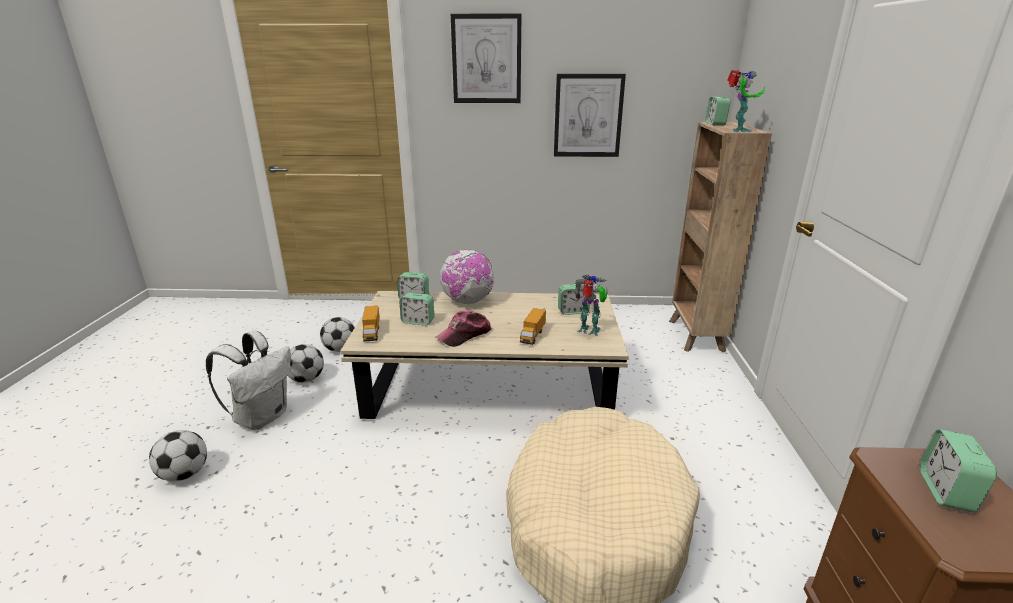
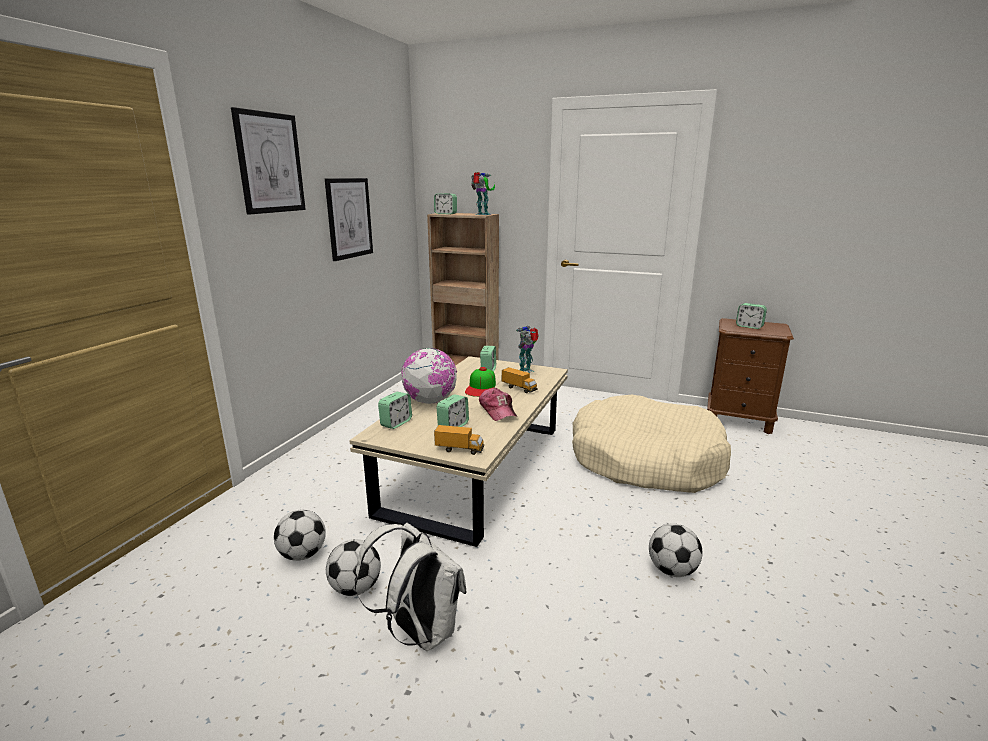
camera: 70 degrees left, 5 degrees down
football [149,430,207,482] -> football moved to [649,523,702,577]
none -> cap [465,367,496,397]

